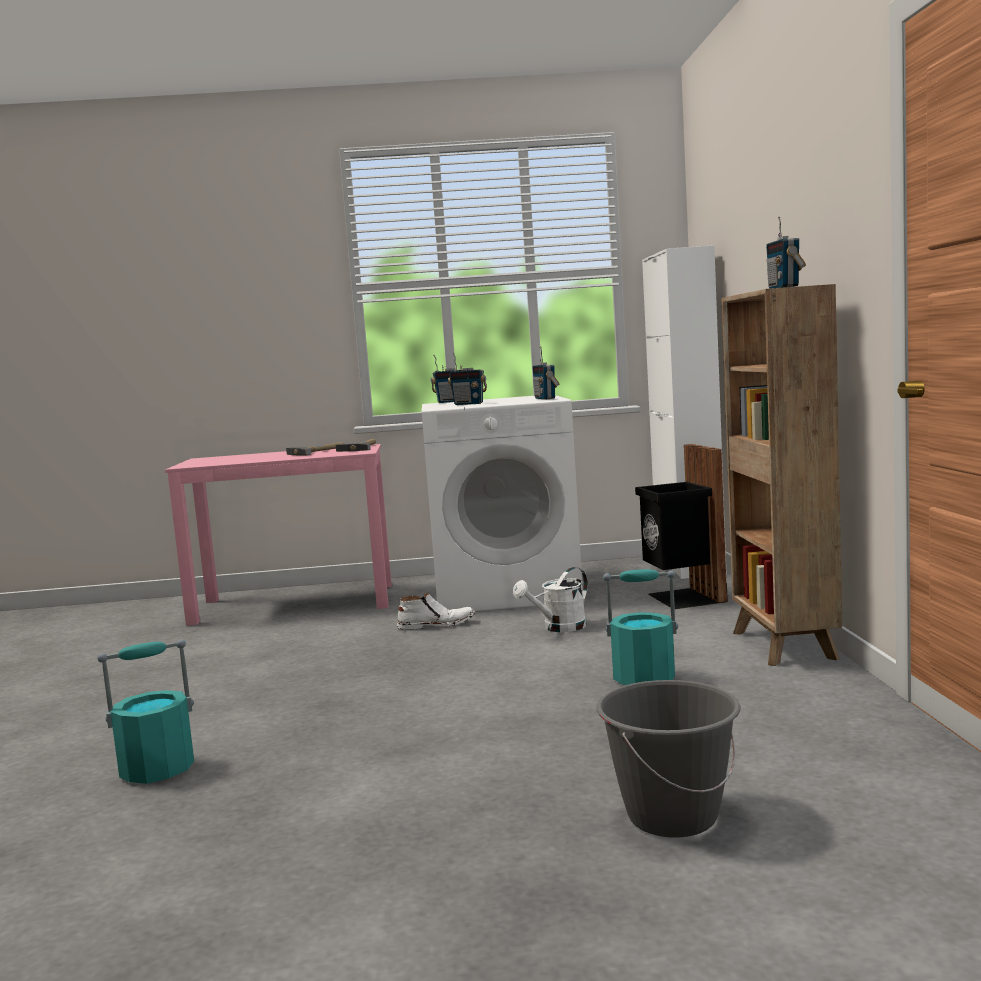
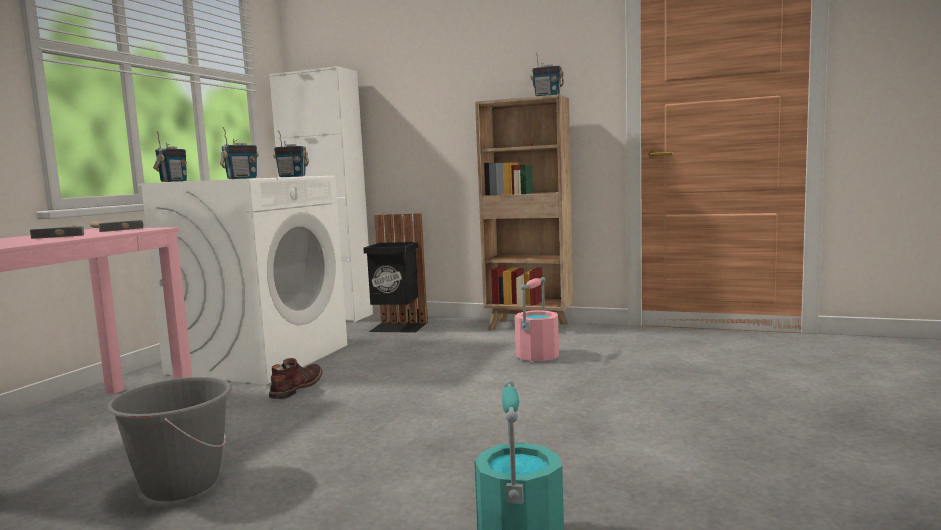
camera: 65 degrees left, 0 degrees up
white boot [397,593,475,630] -> brown boot [269,358,323,399]
white watering can [513,567,588,632] -> none
grey bucket [596,680,740,838] -> grey bucket moved to [107,377,232,501]
turquoise bucket [603,569,678,685] -> pink bucket [515,277,559,361]

